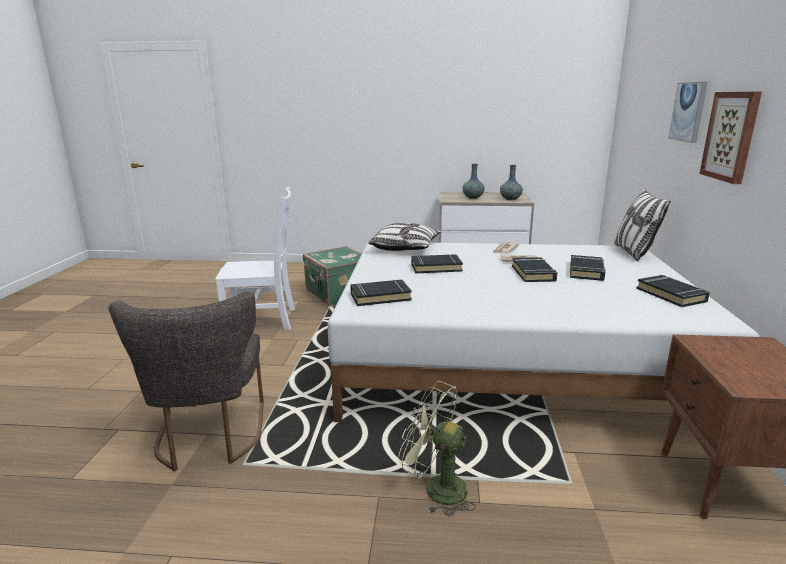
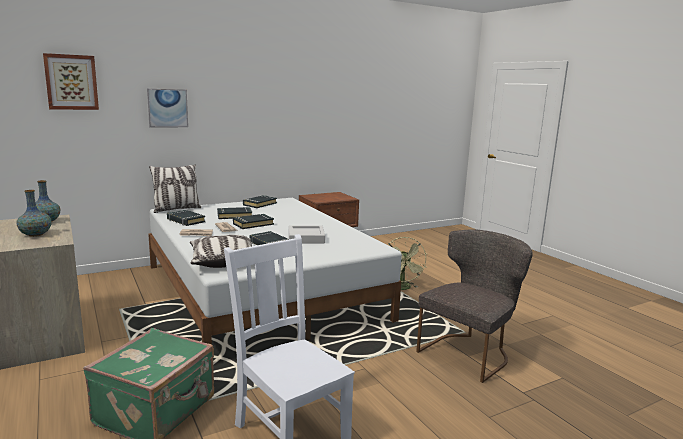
camera: 125 degrees left, 5 degrees down
black book [350,280,412,306] -> black book moved to [167,210,205,226]
picture [699,92,762,184] -> picture moved to [43,53,99,110]
none -> grey tray [289,225,325,244]

